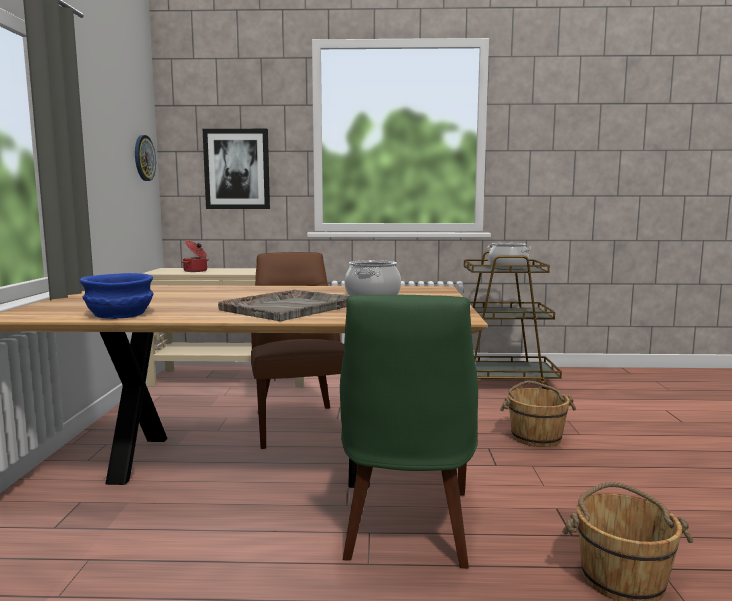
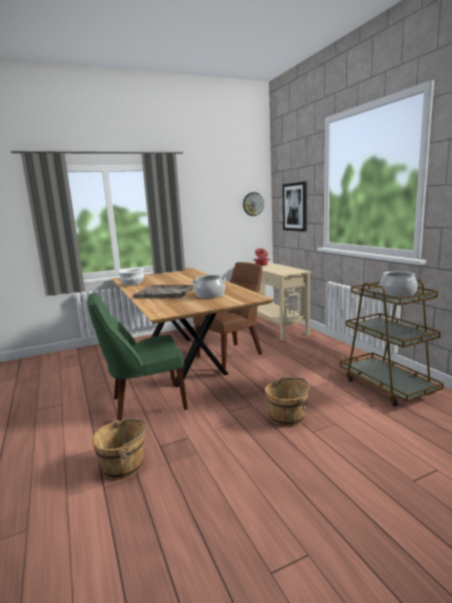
camera: 65 degrees right, 5 degrees up
blue bowl [79,273,154,319] -> white bowl [118,268,144,286]

